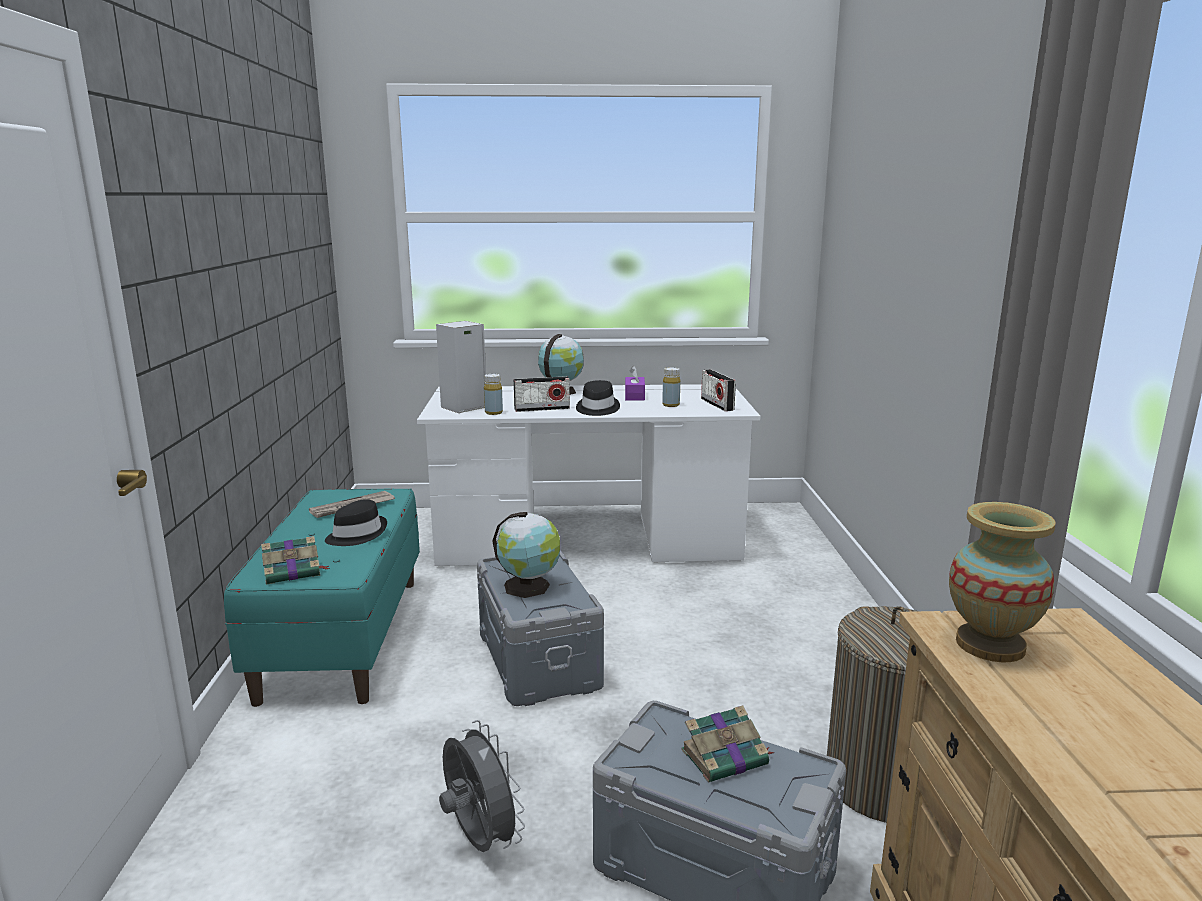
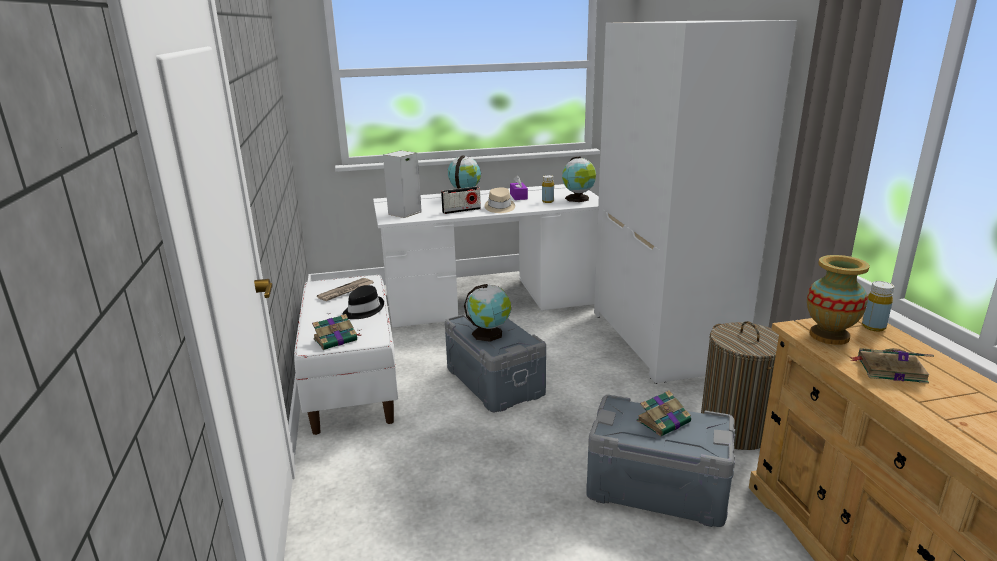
camera: 10 degrees left, 5 degrees up
turquoise bench [224,489,420,707] -> white bench [294,275,398,435]
grey fan [439,720,525,852] -> none
yellow bottle [484,374,503,415] -> yellow bottle moved to [862,281,894,332]
black hat [576,380,620,416] -> beige hat [485,188,515,213]
radio [701,369,736,411] -> globe [562,157,596,202]
none -> white wardrobe [594,20,797,384]
none -> book [849,348,934,384]

